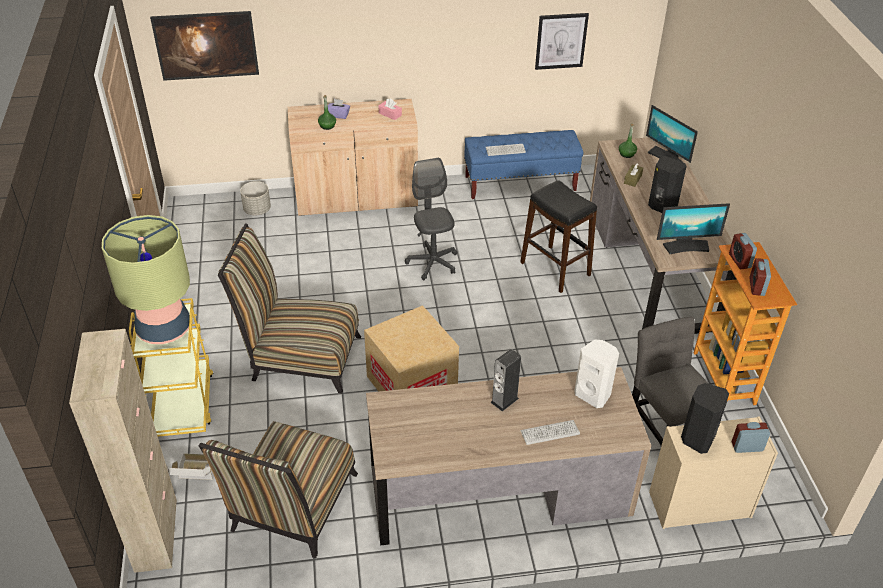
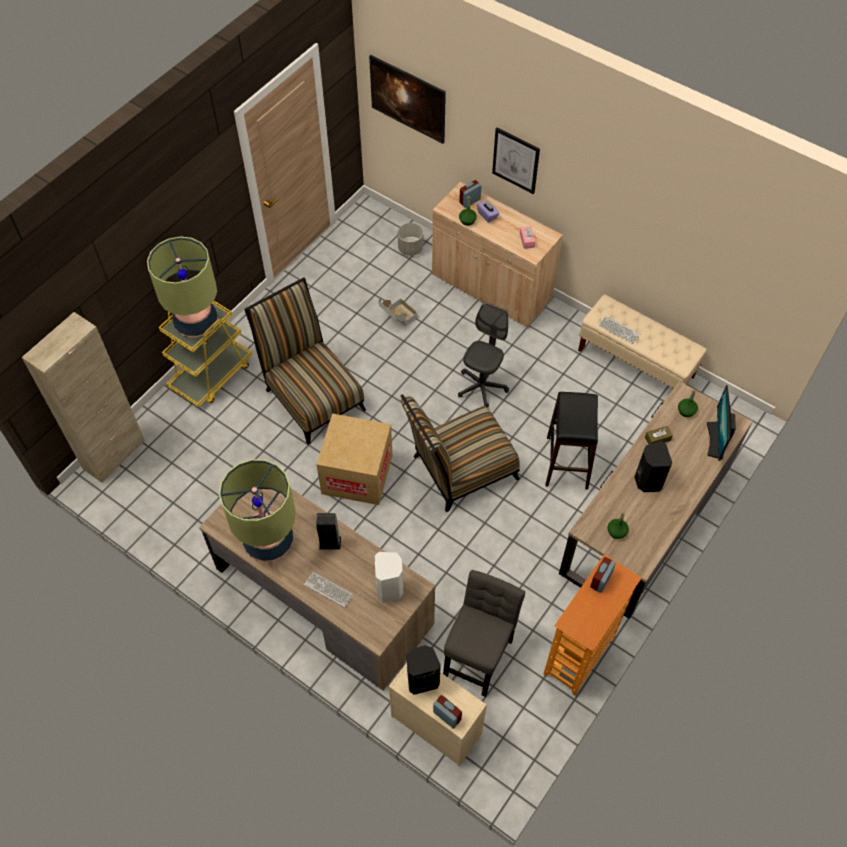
camera: 45 degrees right, 15 degrees up
cardboard box [166,453,214,480] -> cardboard box moved to [379,298,418,326]
chair [198,421,358,558] -> chair moved to [400,394,520,512]
blue bench [464,130,583,199] -> beige bench [578,295,707,389]
picture [535,13,589,70] -> picture moved to [492,128,540,194]
monitor [657,203,730,254] -> green bottle [607,512,629,539]
alarm clock [749,258,771,296] -> alarm clock moved to [459,180,482,208]
none -> table lamp [219,459,296,562]

